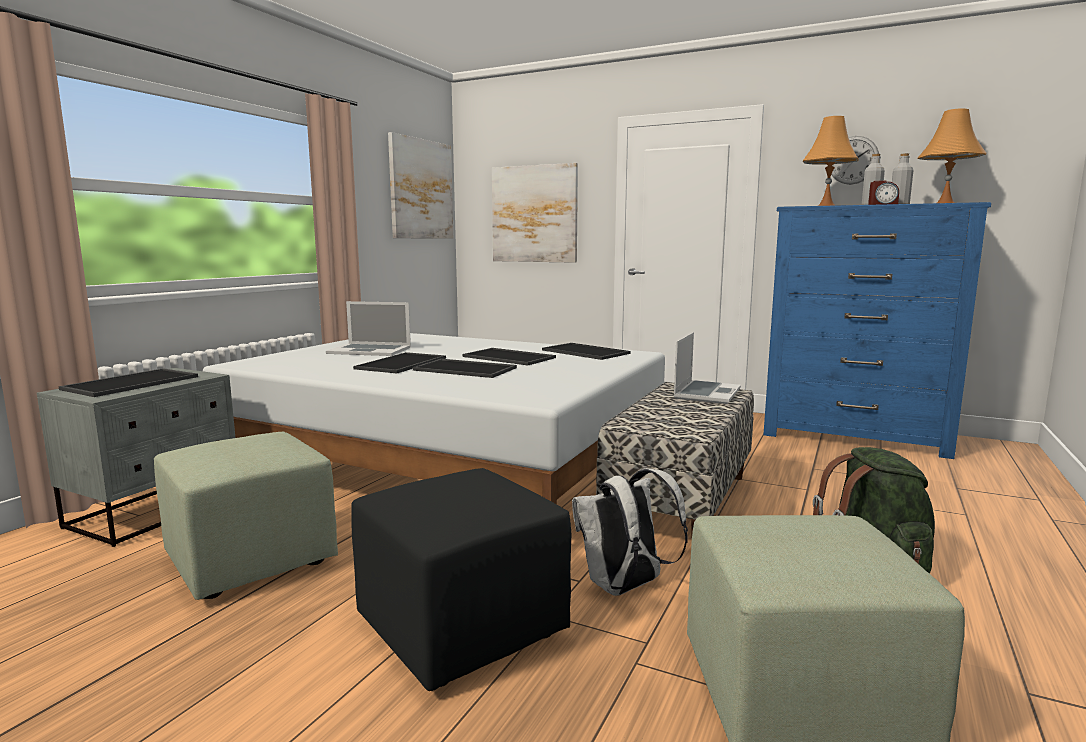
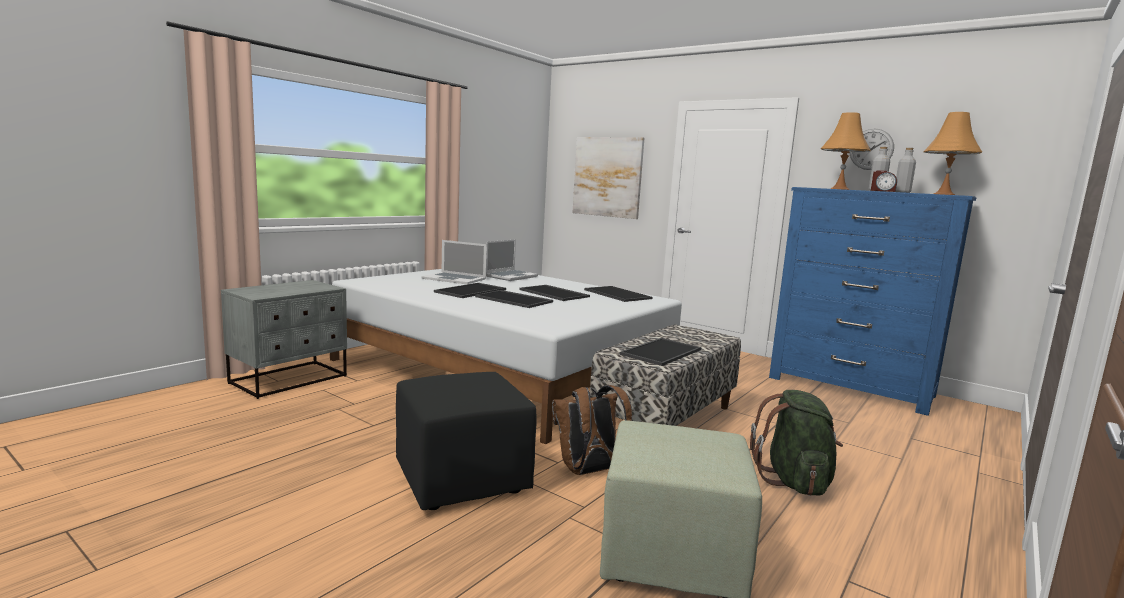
camera: 10 degrees right, 0 degrees up
tray [59,368,198,397] -> tray moved to [620,338,702,366]
green ottoman [154,432,338,600] -> none
picture [388,132,453,239] -> none
white backpack [572,468,688,596] -> brown backpack [552,385,632,475]
laptop [673,332,741,404] -> laptop moved to [486,240,538,281]

